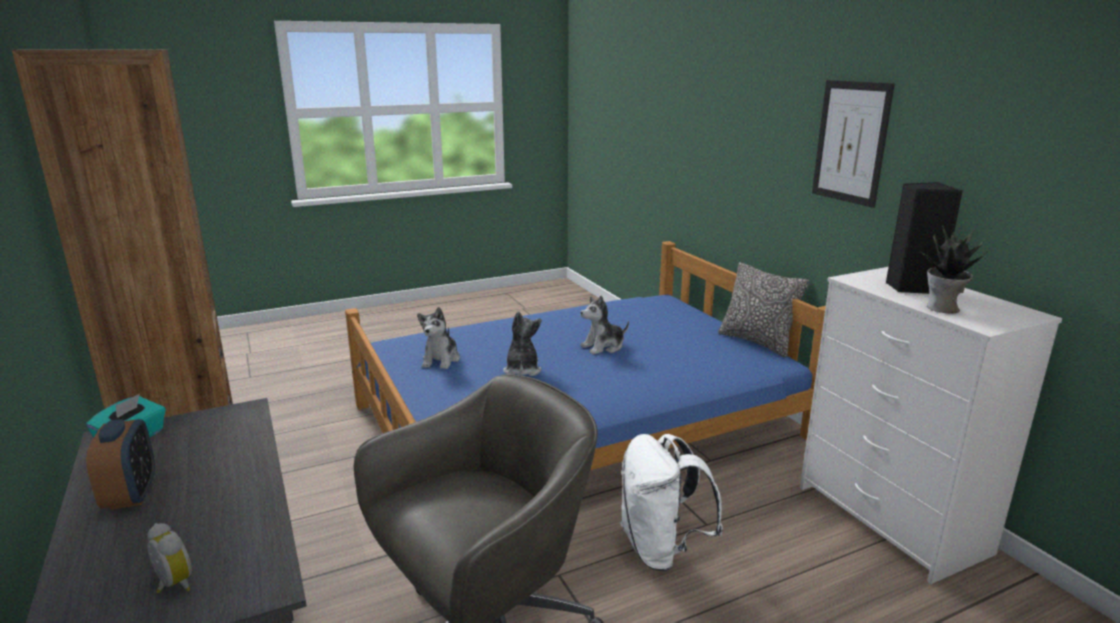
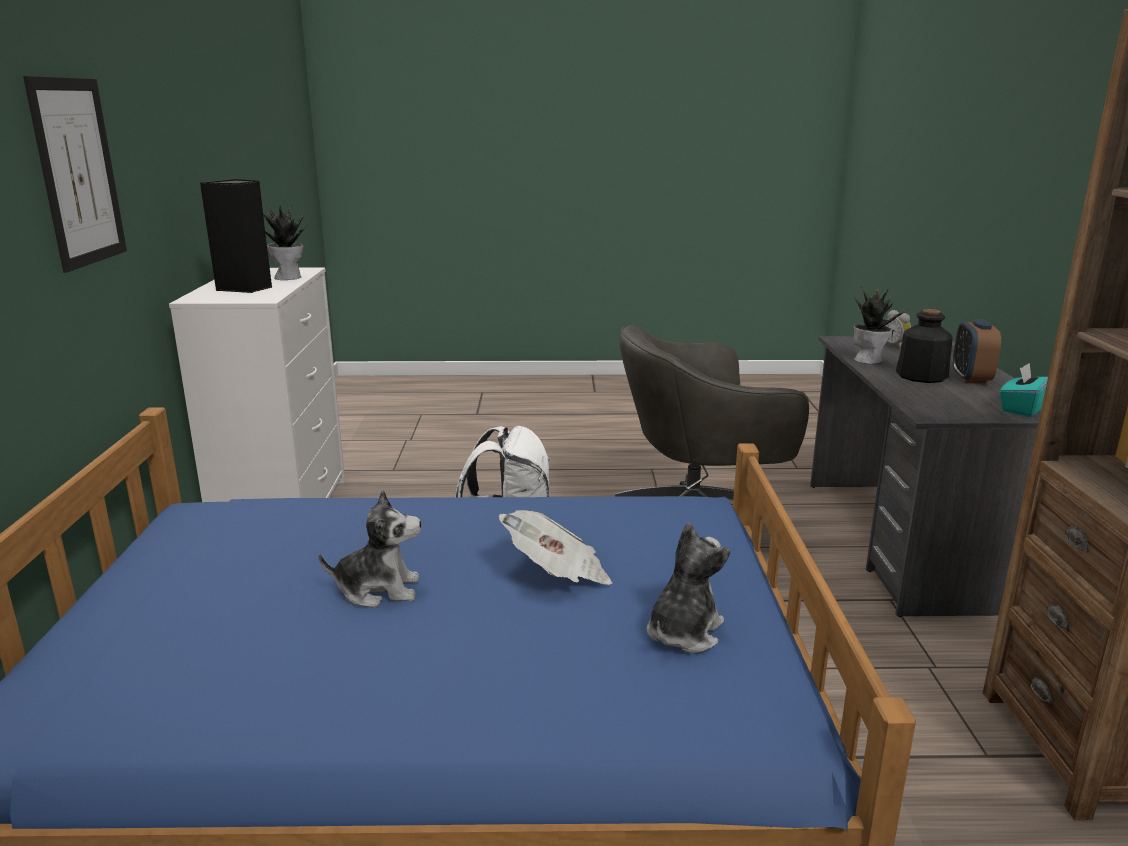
camera: 155 degrees left, 0 degrees up
plush toy [503,311,542,376] -> newspaper [499,510,613,585]
pillow [718,262,809,357] -> none
none -> potted plant [854,284,909,364]
none -> bottle [896,309,953,383]

